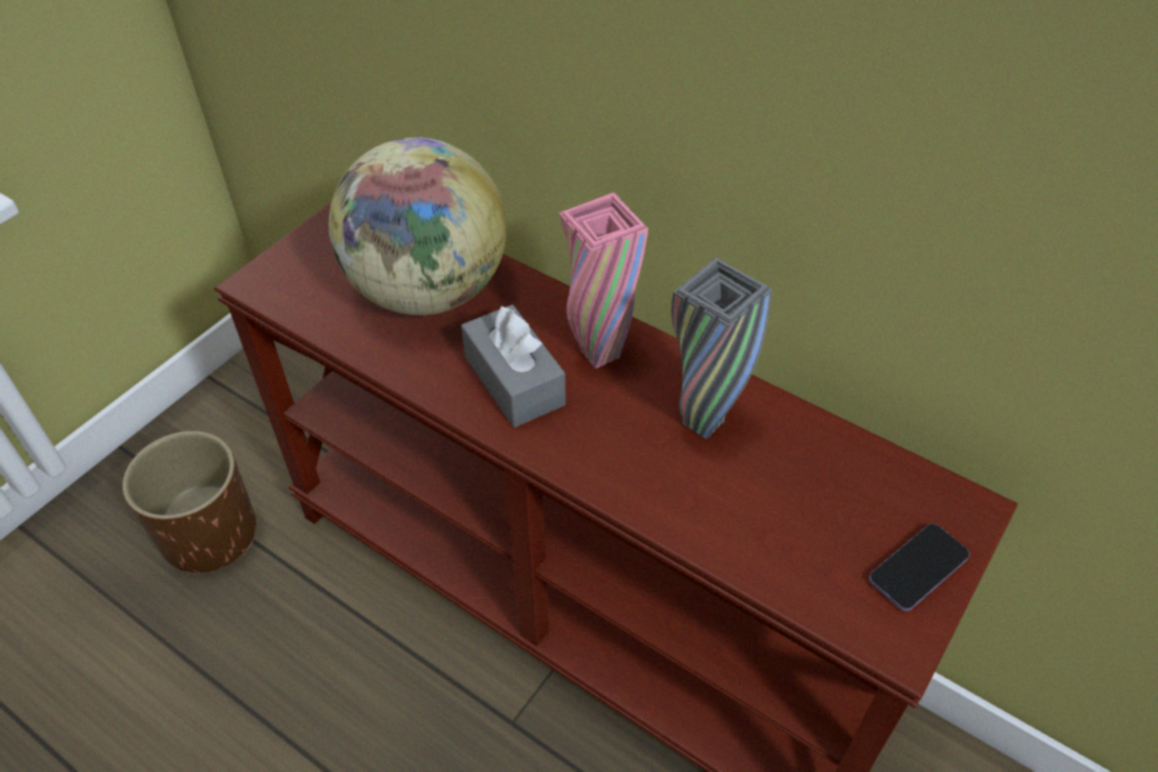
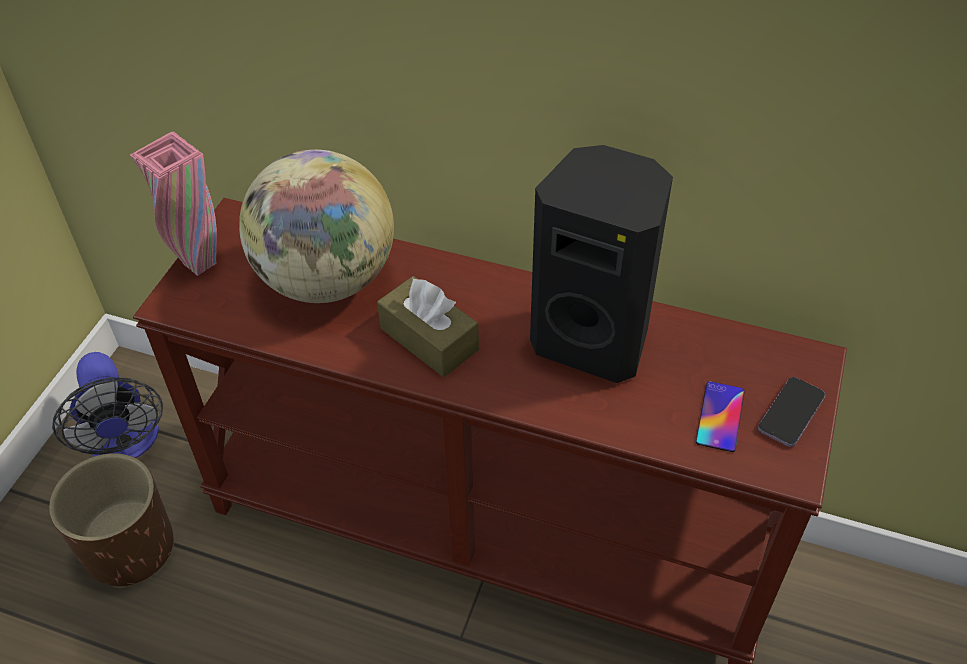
camera: 15 degrees left, 0 degrees up
grey tissue box [461,305,566,427] -> brown tissue box [377,276,479,377]
pink vase [559,193,648,369] -> pink vase moved to [130,131,217,276]
grey vase [671,257,772,440] -> black speaker [530,145,673,383]
none -> fan [52,352,163,458]
none -> phone [696,381,745,452]

